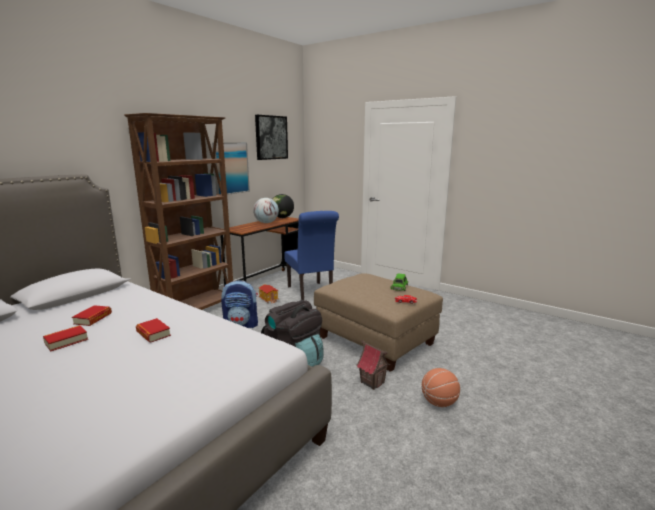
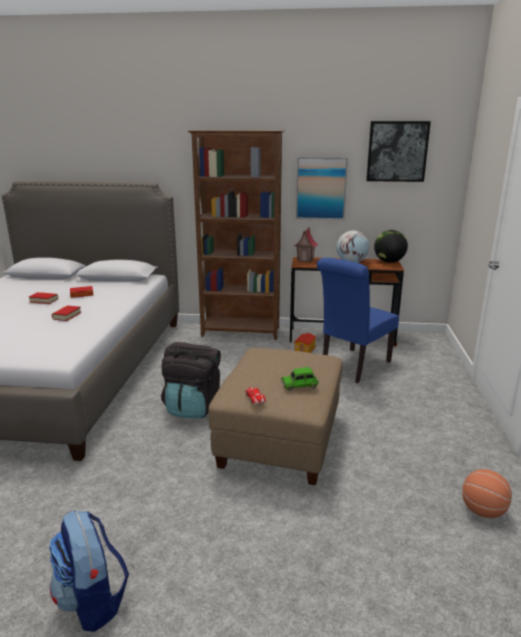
camera: 60 degrees right, 5 degrees up
backpack [221,280,258,328] -> backpack moved to [49,510,129,632]
toy house [356,340,390,390] -> toy house moved to [295,227,318,262]
basketball [422,368,460,407] -> basketball moved to [462,469,512,518]

